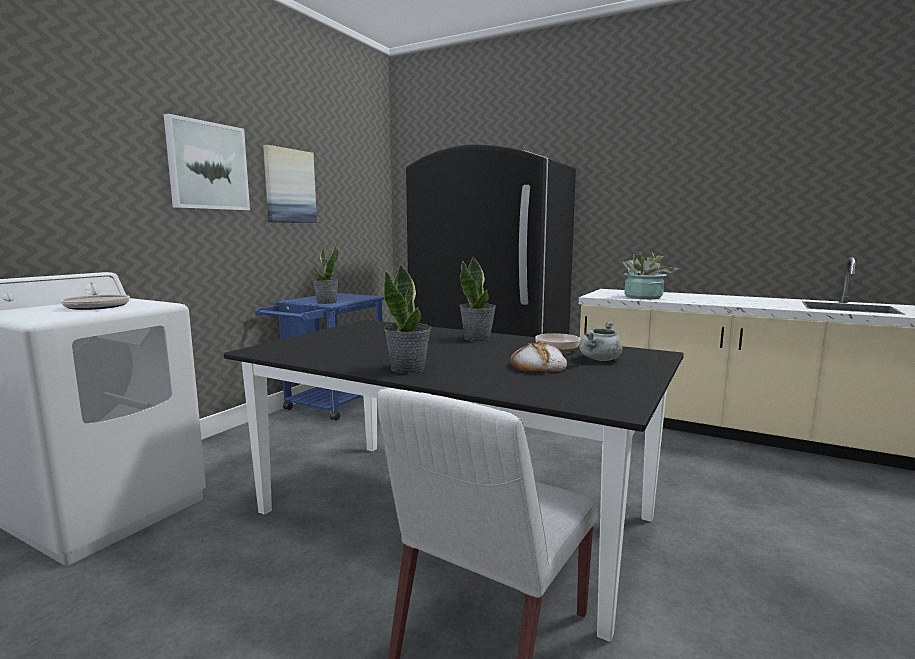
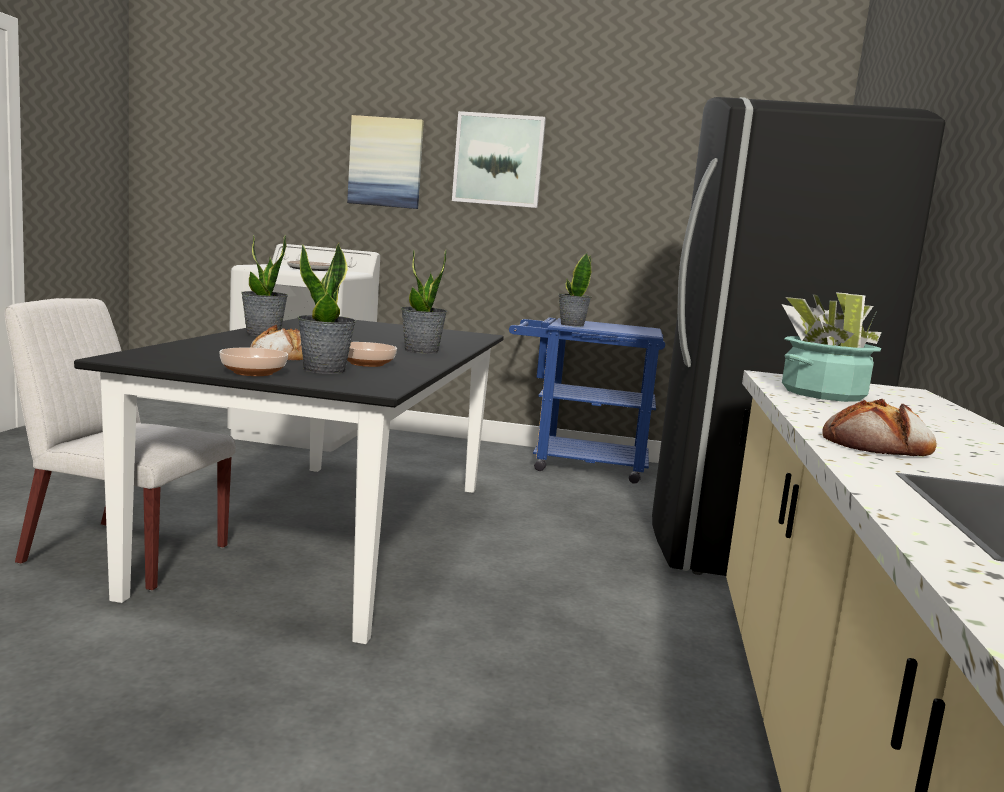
camera: 70 degrees right, 0 degrees up
picture [263,145,317,223] -> picture moved to [347,115,424,209]
grey cooking pot [579,321,623,361] -> potted plant [298,243,356,374]
none -> bowl [219,348,288,376]
none -> bread [822,399,936,456]

